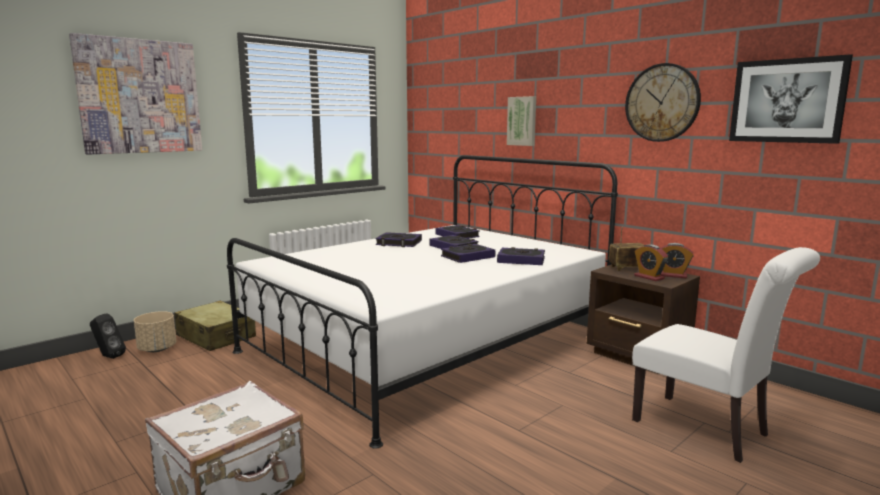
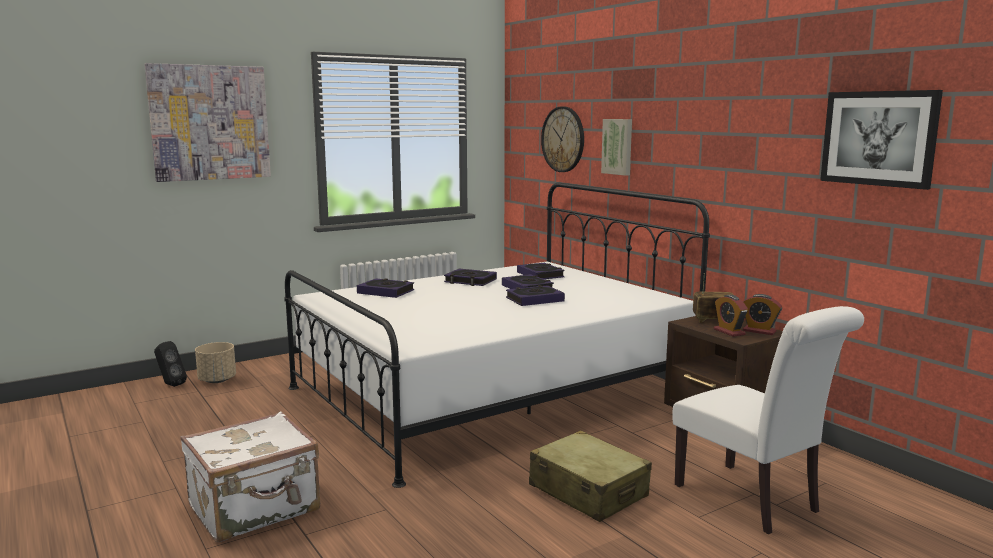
camera: 10 degrees right, 0 degrees up
beige suitcase [174,300,256,351] -> beige suitcase moved to [529,430,652,522]
book [497,247,545,265] -> book moved to [357,278,414,298]
wall clock [625,63,701,142] -> wall clock moved to [541,106,584,172]

